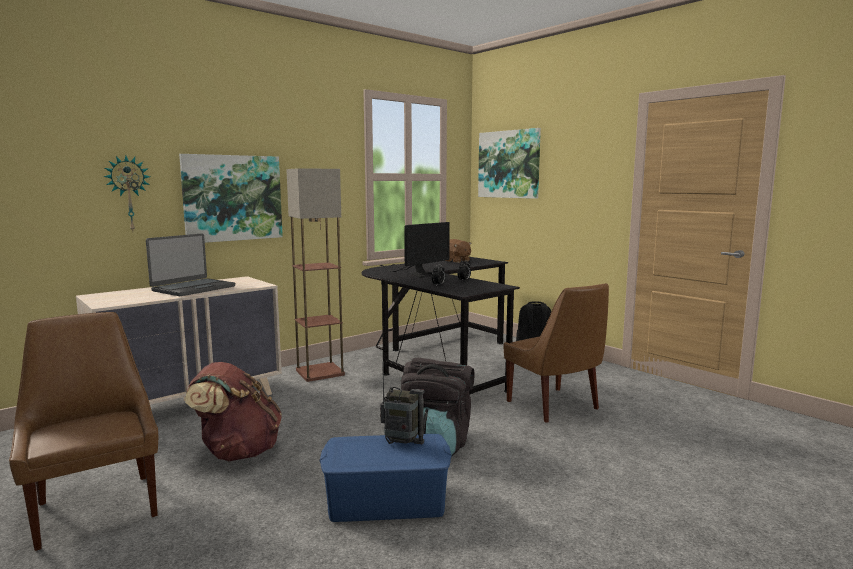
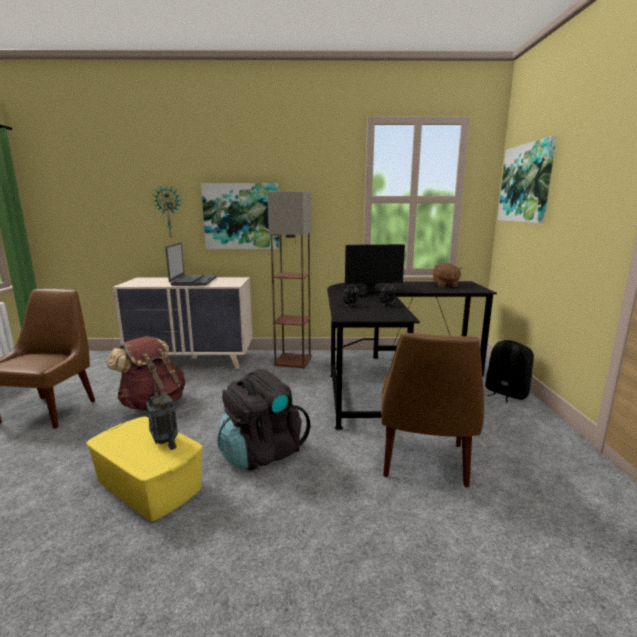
camera: 40 degrees right, 5 degrees up
laptop [146,233,235,296] -> laptop turned 75 degrees counterclockwise [165,242,217,286]
blue storage box [320,434,452,522] -> yellow storage box [86,417,203,521]

